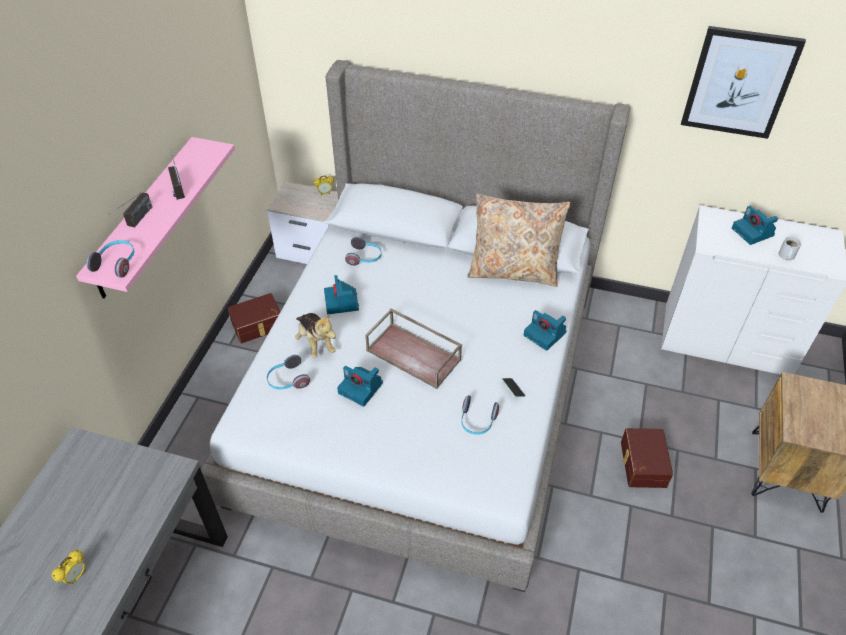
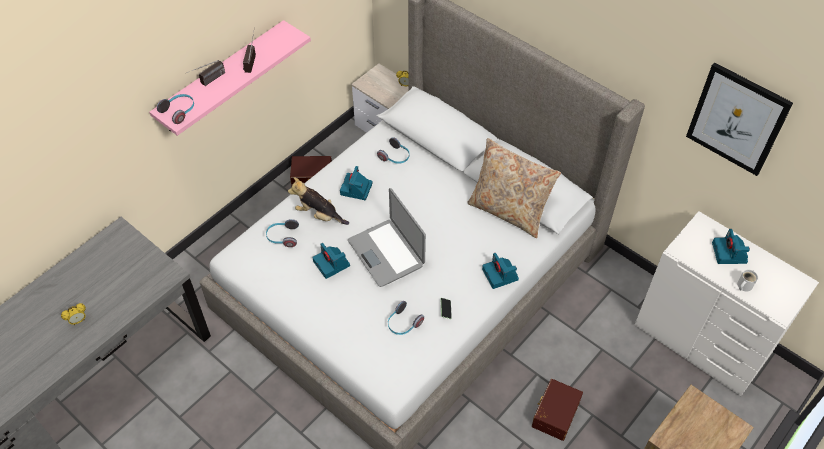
camera: 25 degrees right, 5 degrees up
plush toy [295,313,336,358] -> plush toy turned 120 degrees clockwise [288,177,349,225]
brown tray [365,308,462,389] -> laptop [348,188,426,287]

